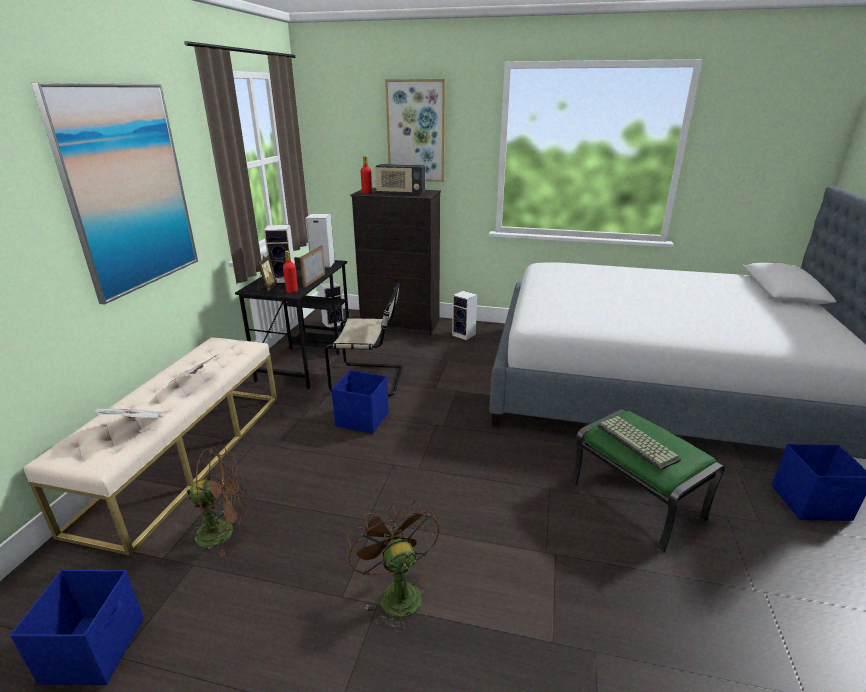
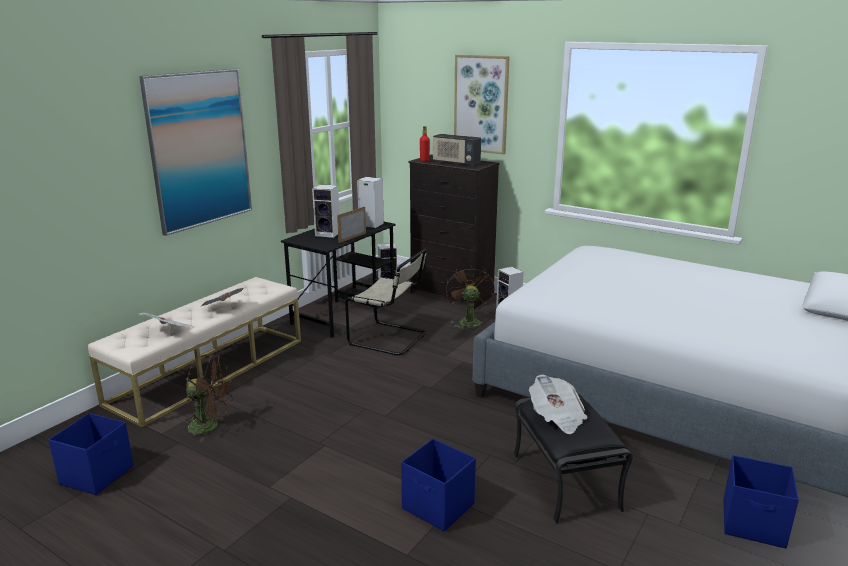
camera: 20 degrees right, 5 degrees down
picture frame [258,255,277,292] -> none
red bottle [283,250,298,293] -> none
blue storage box [331,370,389,434] -> blue storage box moved to [401,439,476,531]
brown fan [347,500,440,633] -> brown fan moved to [446,265,495,331]
green ottoman [570,409,725,553] -> black ottoman [514,393,633,524]
keyboard [597,416,681,470] -> newspaper [529,375,588,434]

